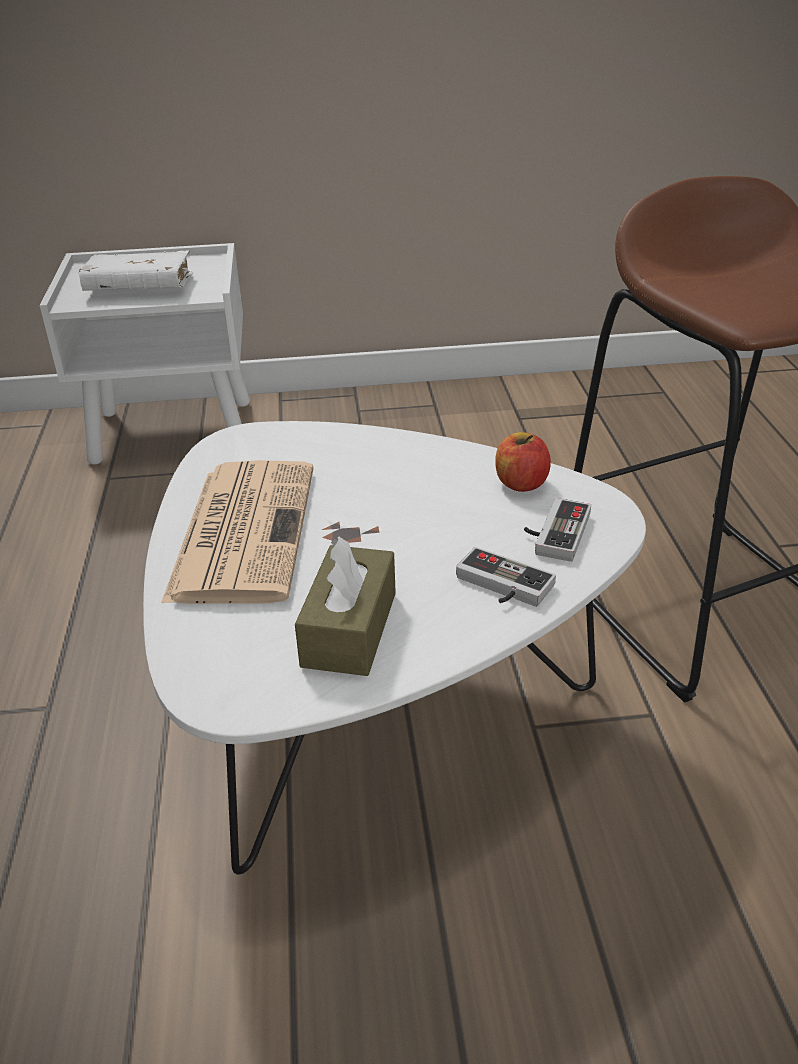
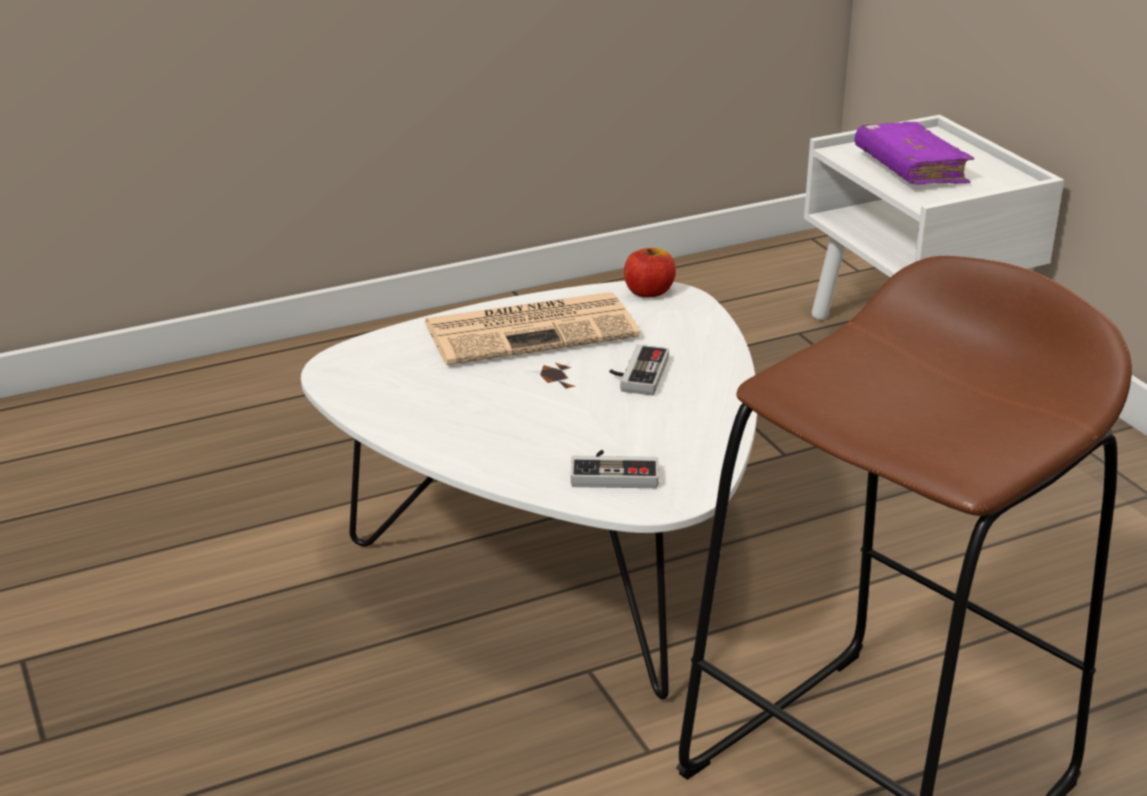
camera: 70 degrees right, 5 degrees down
white book [78,250,193,291] -> purple book [855,122,974,184]
brown tissue box [295,537,396,676] -> none
game controller [456,547,556,607] -> game controller moved to [610,345,669,395]
apple [495,432,551,492] -> apple moved to [624,248,676,298]

